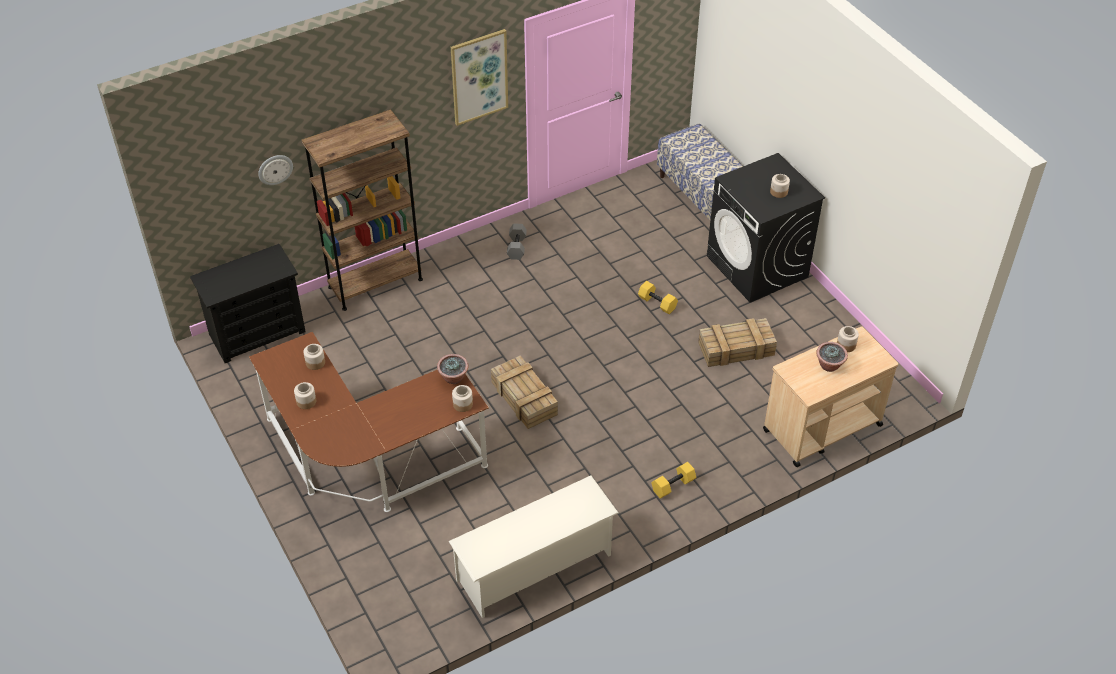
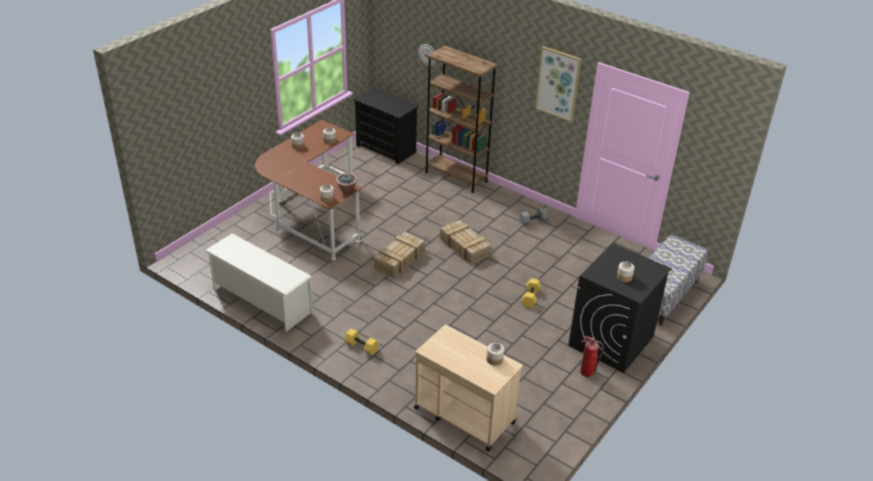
camera: 65 degrees right, 10 degrees down
crate [698,318,777,367] -> crate moved to [440,220,491,265]
potted plant [816,342,848,372] -> none
none -> fire extinguisher [580,336,604,377]

